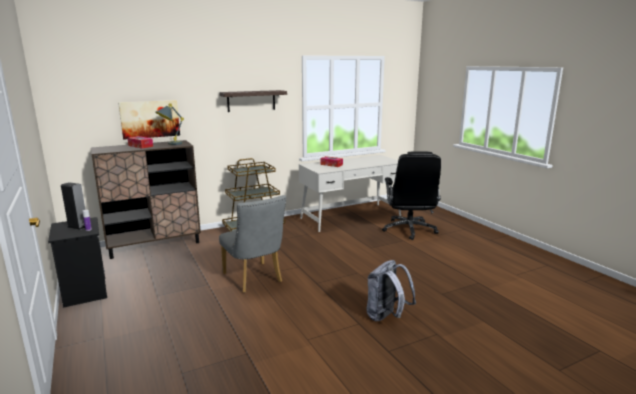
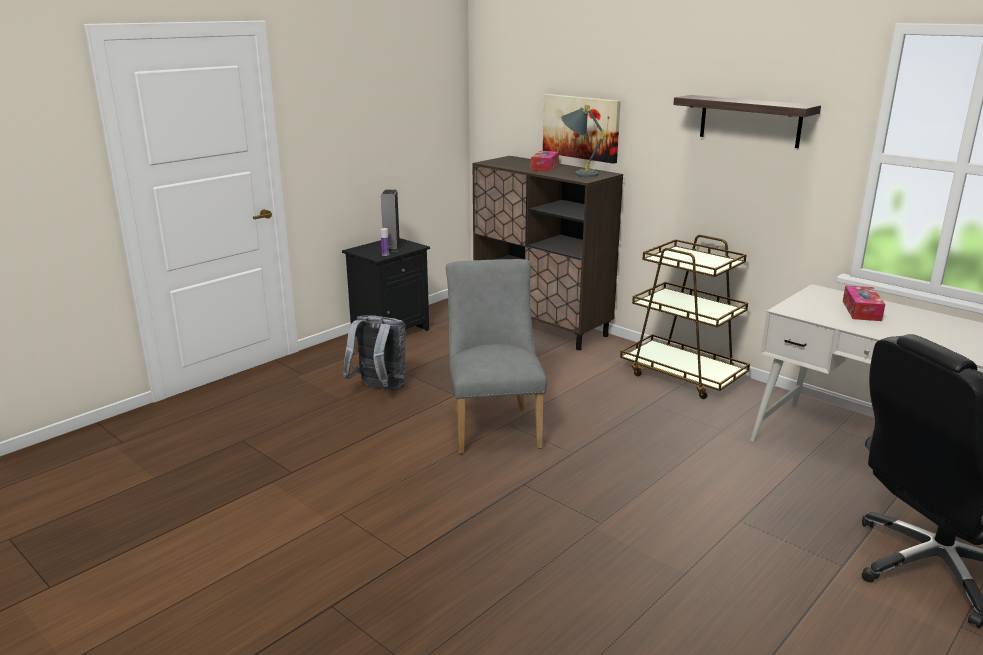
camera: 70 degrees right, 5 degrees up
grey chair [219,195,286,293] -> grey chair turned 135 degrees clockwise [446,259,547,454]
grey backpack [367,260,416,322] -> grey backpack moved to [343,315,406,390]

